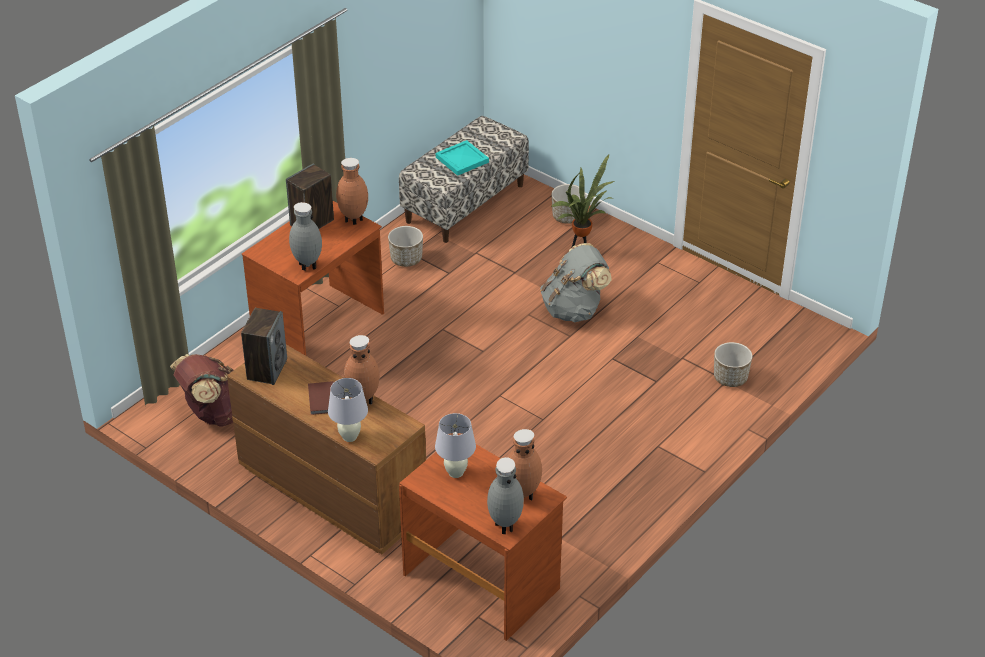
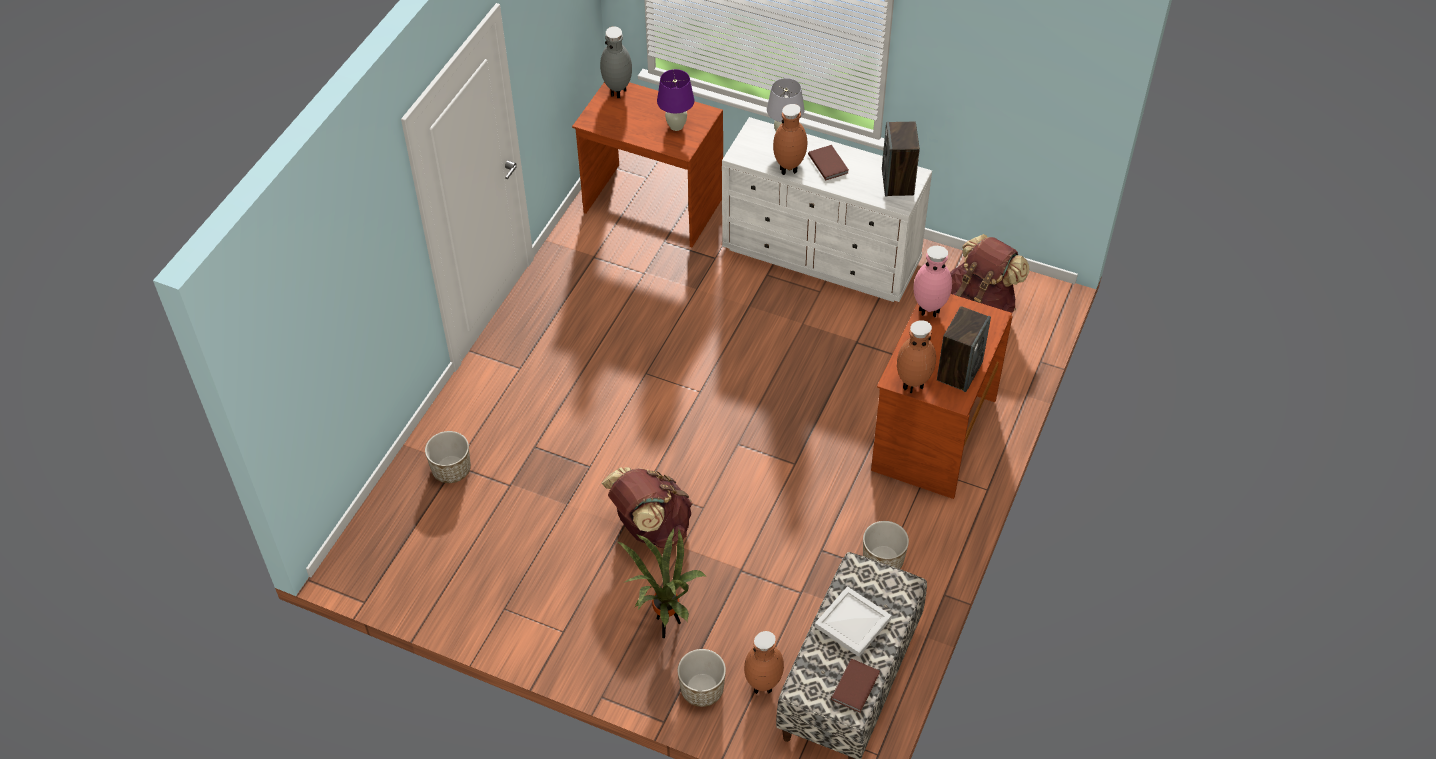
camera: 165 degrees right, 10 degrees up
brown dresser [227,345,426,554] -> white dresser [722,117,932,302]
grey vase [289,202,322,271] -> pink vase [914,246,952,318]
white table lamp [435,413,476,478] -> purple table lamp [657,69,694,131]
turquoise tray [436,140,489,176] -> white tray [815,586,892,657]
brown vase [508,429,542,501] -> brown vase moved to [744,631,784,694]
grey backpack [540,243,612,322] -> brown backpack [602,467,692,548]
none -> brown book [831,659,880,712]

